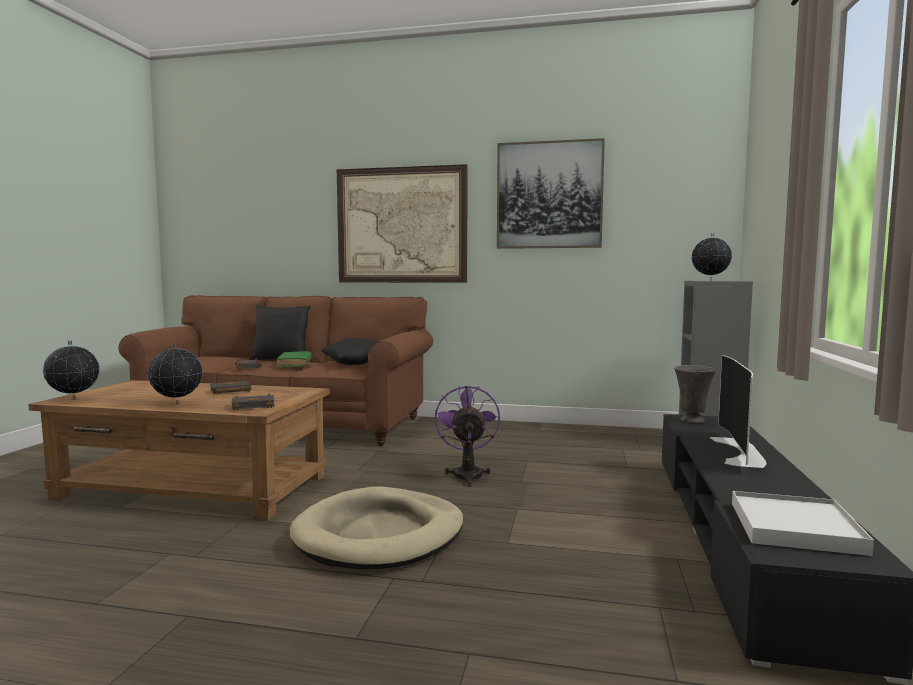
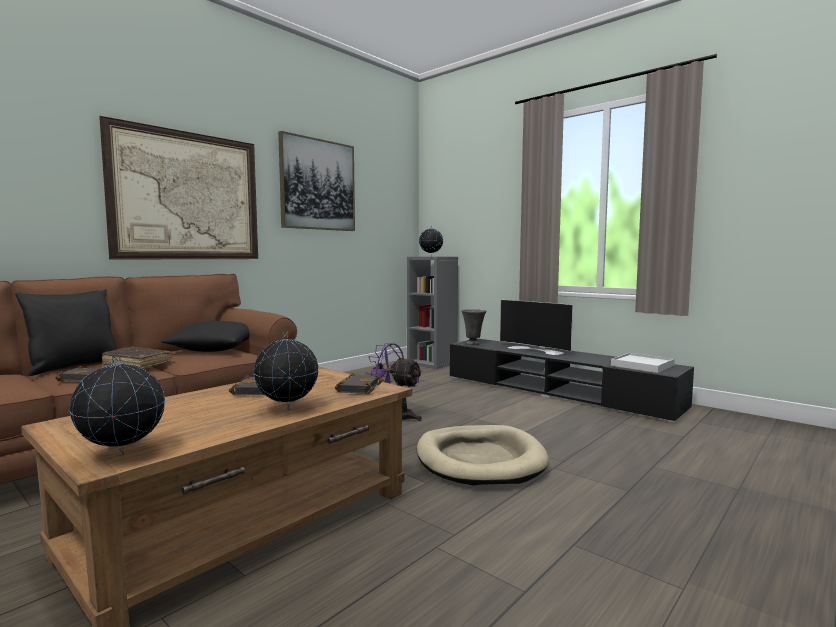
camera: 60 degrees left, 0 degrees up
green book [277,351,312,367] -> brown book [102,347,172,368]

